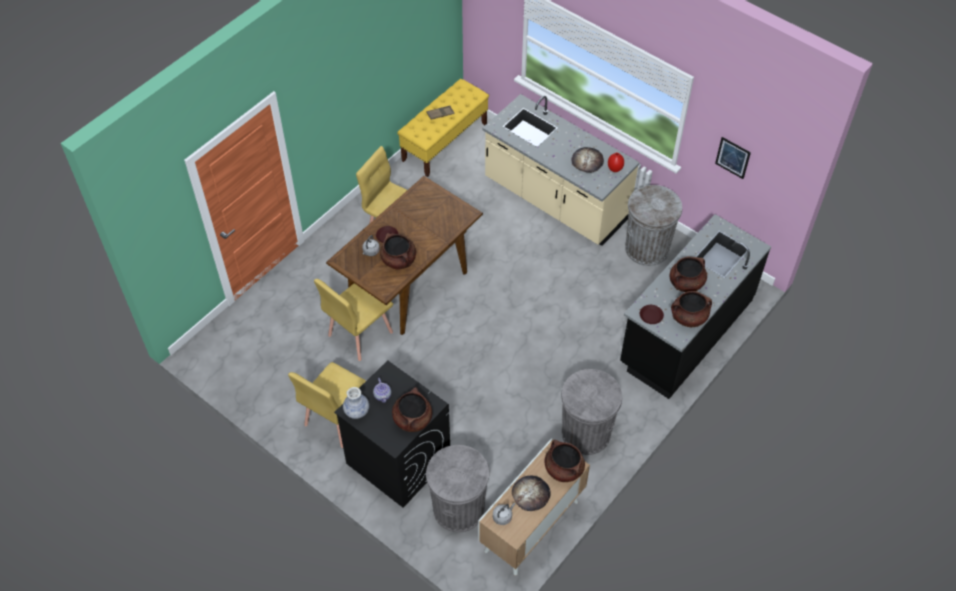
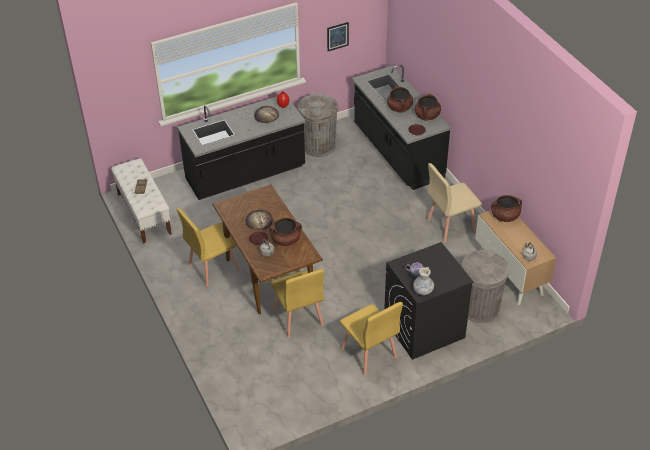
camera: 65 degrees left, 10 degrees down
brown cooking pot [392,387,432,432] -> none
yellow bench [397,79,489,177] -> white bench [111,159,172,244]
beige counter [482,94,640,246] -> black counter [177,97,306,200]
bread [512,476,551,511] -> bread moved to [246,210,273,230]
grey trash can [561,369,622,455] -> beige chair [427,163,482,242]

